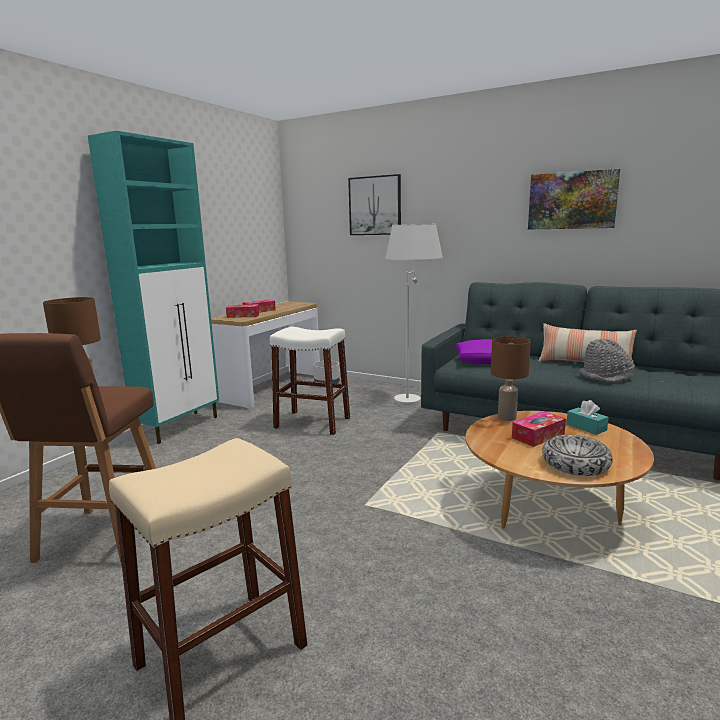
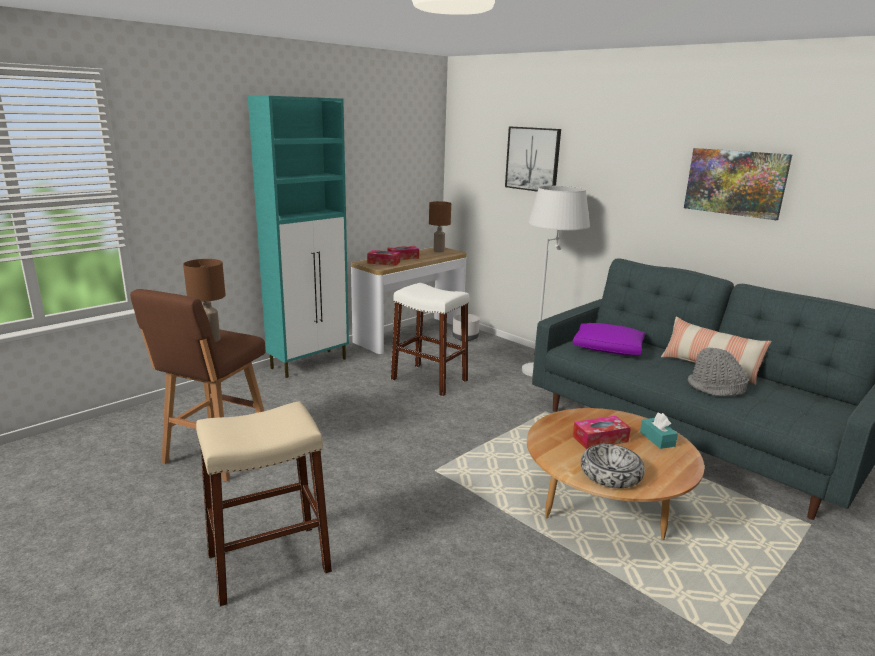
camera: 15 degrees right, 5 degrees up
brown table lamp [491,336,531,421] -> brown table lamp moved to [429,201,451,253]

